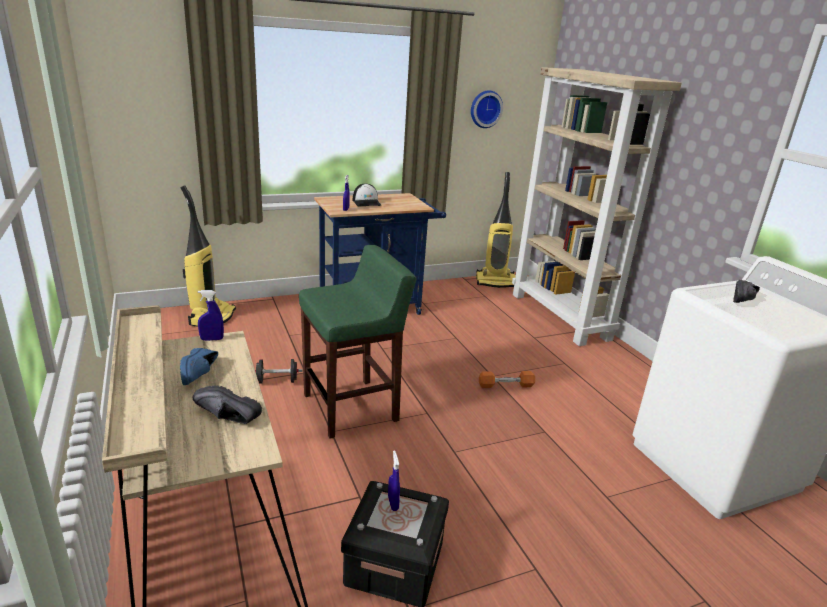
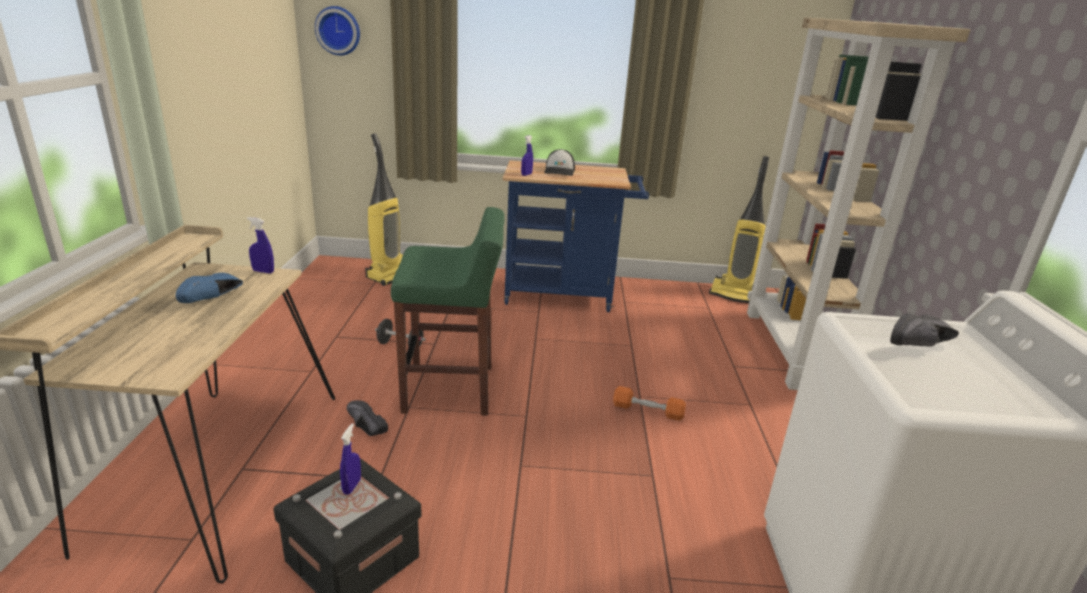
camera: 25 degrees right, 0 degrees up
black shoe [192,385,262,424] -> black shoe moved to [347,400,388,436]
wall clock [471,90,503,128] -> wall clock moved to [315,6,360,56]

